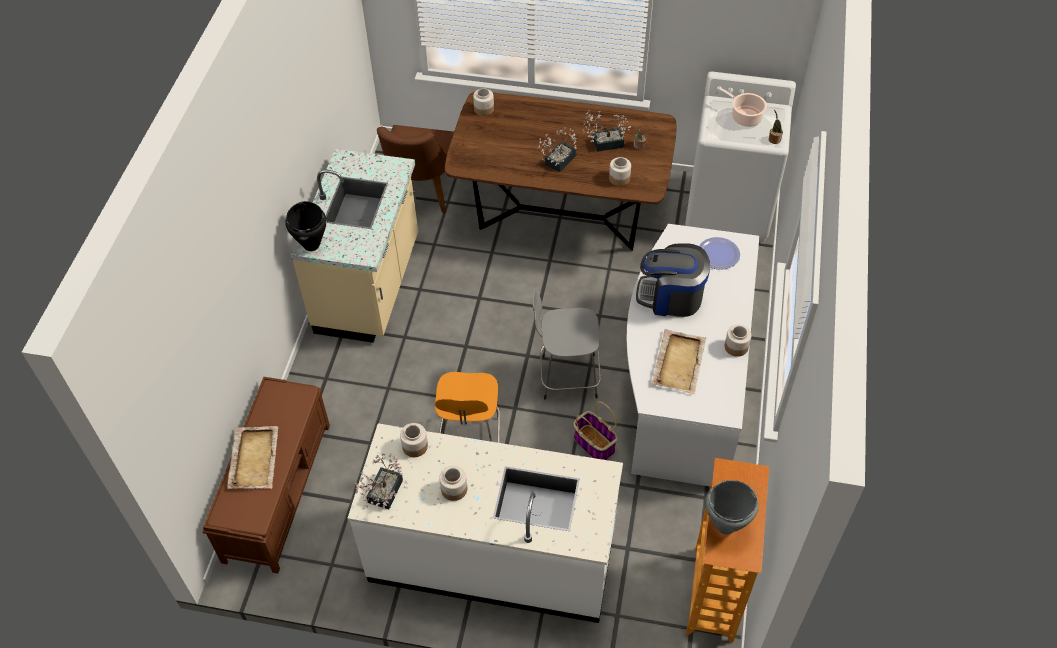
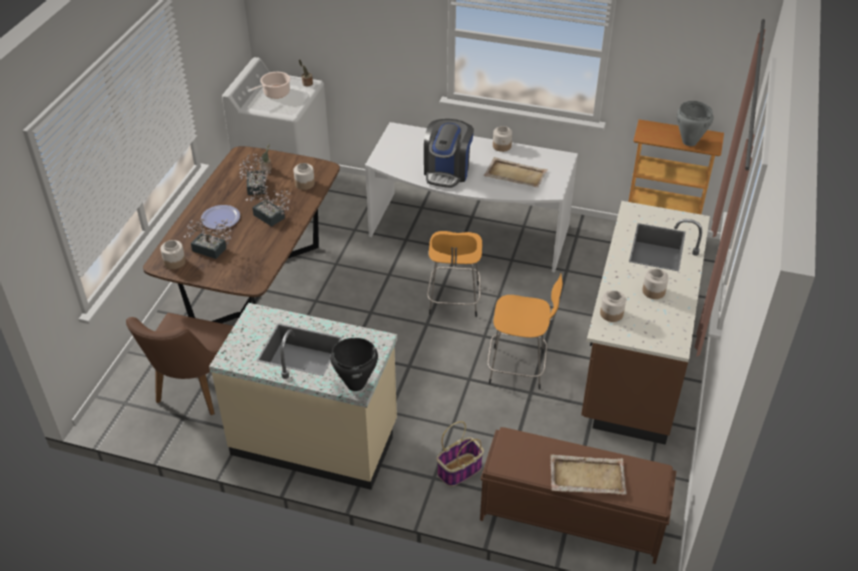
camera: 85 degrees left, 10 degrees down
white counter [347,423,623,623] -> brown counter [581,201,710,445]
potted plant [355,454,403,509] -> potted plant moved to [183,219,232,259]
brown chair [377,125,454,213] -> brown chair turned 90 degrees clockwise [126,313,234,415]
grey stool [532,287,601,400] -> orange stool [427,231,482,317]
basket [574,401,618,460] -> basket moved to [436,421,484,486]
plate [699,237,740,270] -> plate moved to [201,205,240,230]

